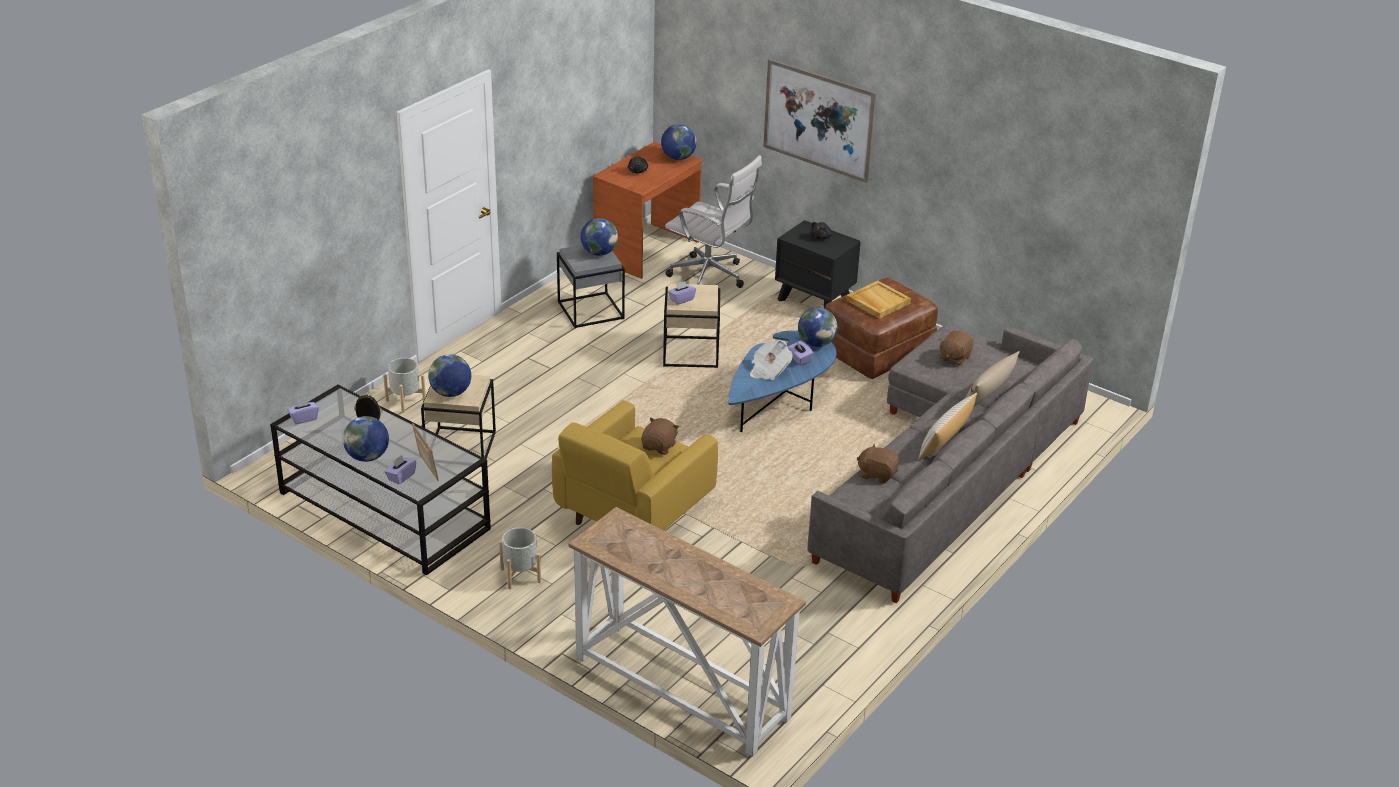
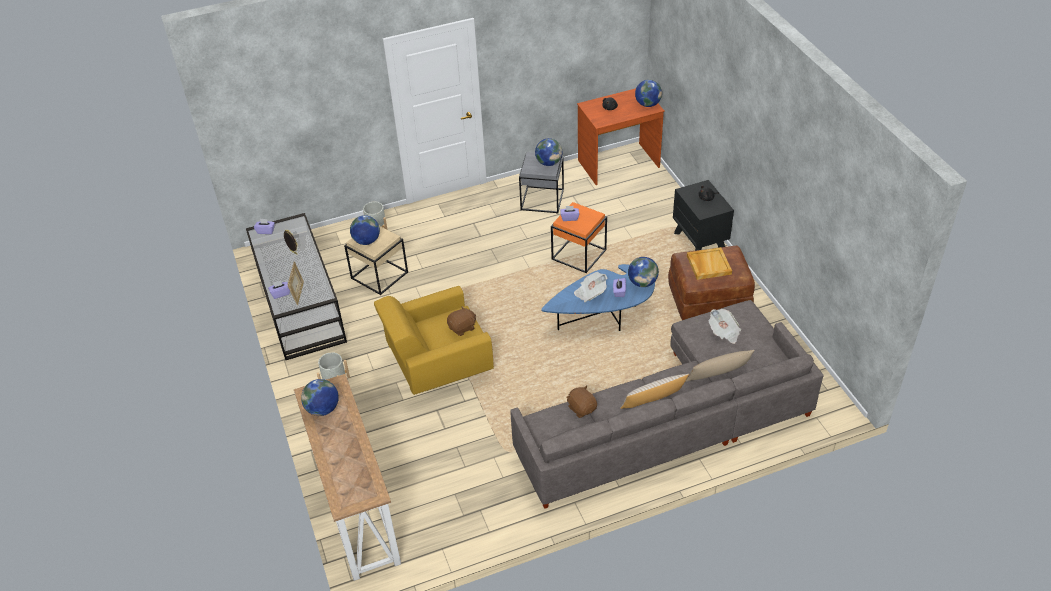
camera: 35 degrees right, 10 degrees up
globe [343,416,389,462] -> globe moved to [301,379,339,416]
beige side table [663,284,720,368] -> orange side table [551,202,607,273]
white office chair [665,155,762,288] -> none
picture [763,59,877,183] -> none
brown plush toy [939,331,973,366] -> newspaper [709,309,741,344]

